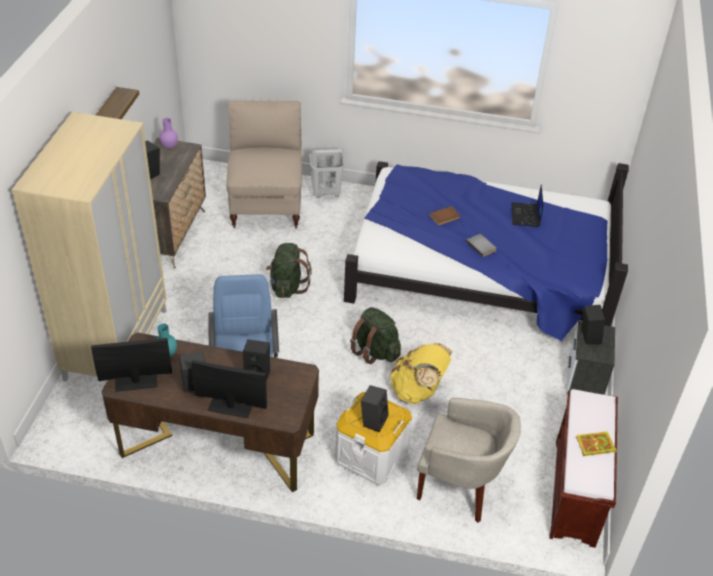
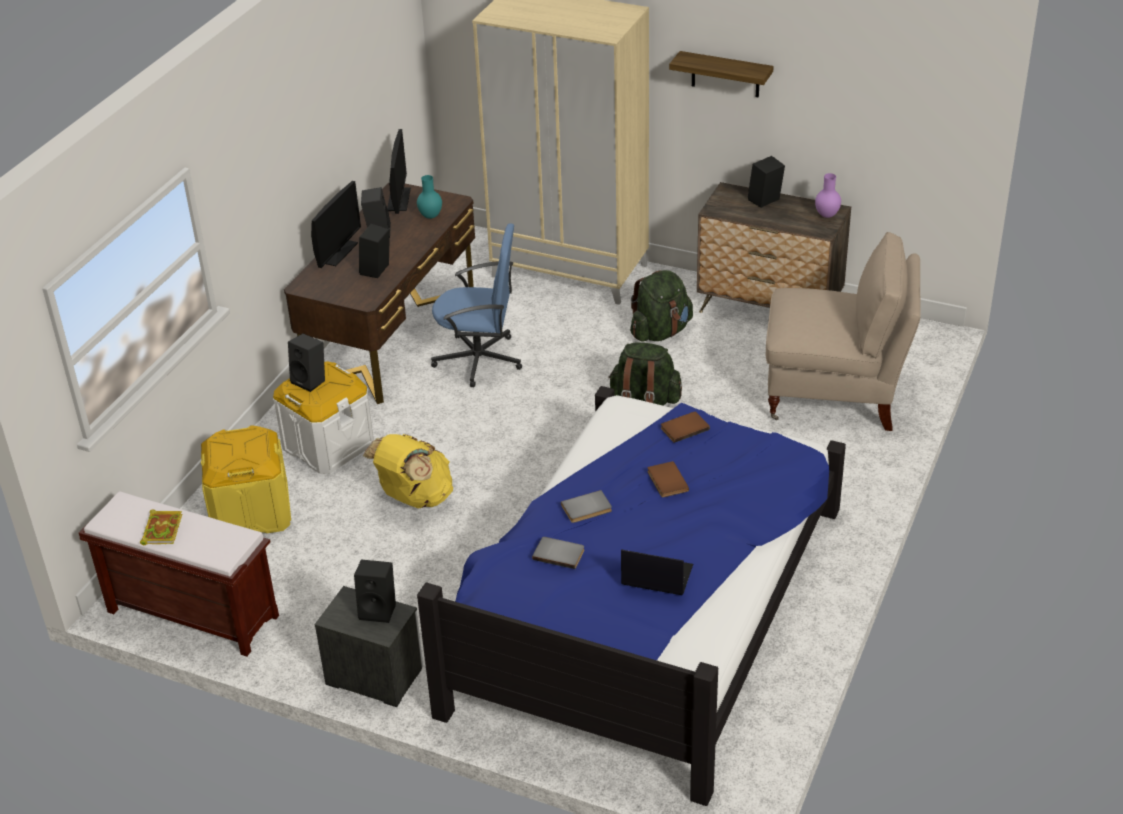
camera: 105 degrees right, 5 degrees down
white laundry basket [309,149,344,198] -> none
green backpack [350,307,401,364] -> green backpack moved to [630,270,693,342]
beige armchair [417,398,521,523] -> yellow storage box [201,425,291,533]
none -> grey book [532,537,584,569]
none -> brown book [661,412,710,443]

